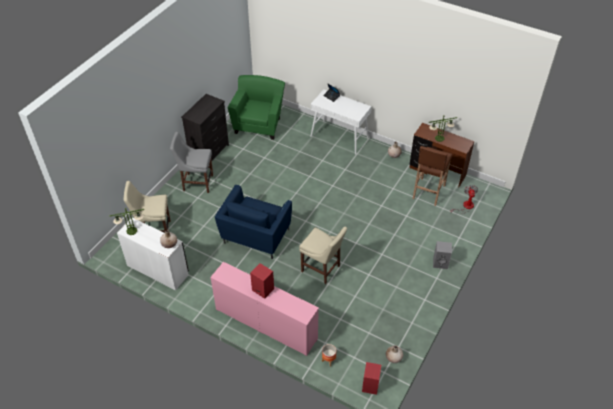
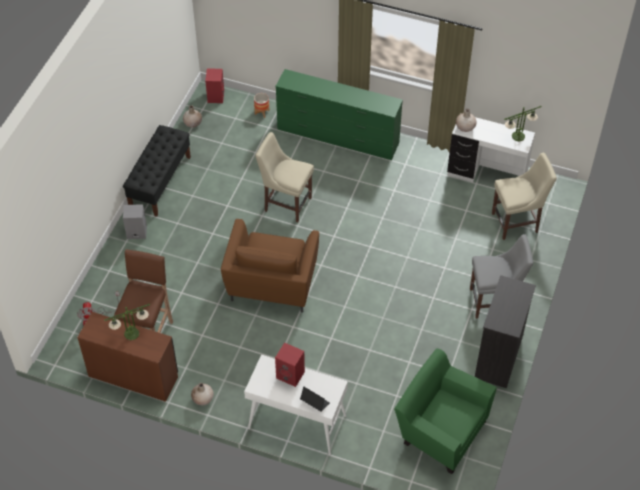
camera: 170 degrees right, 5 degrees up
pink dresser [210,262,319,356] -> green dresser [275,69,403,160]
blue armchair [215,185,292,259] -> none
green armchair [228,75,285,140] -> green armchair turned 120 degrees clockwise [394,348,497,474]
red speaker [250,263,274,299] -> red speaker moved to [275,342,305,387]
none -> black bench [123,125,191,217]
none -> brown armchair [221,219,319,313]

